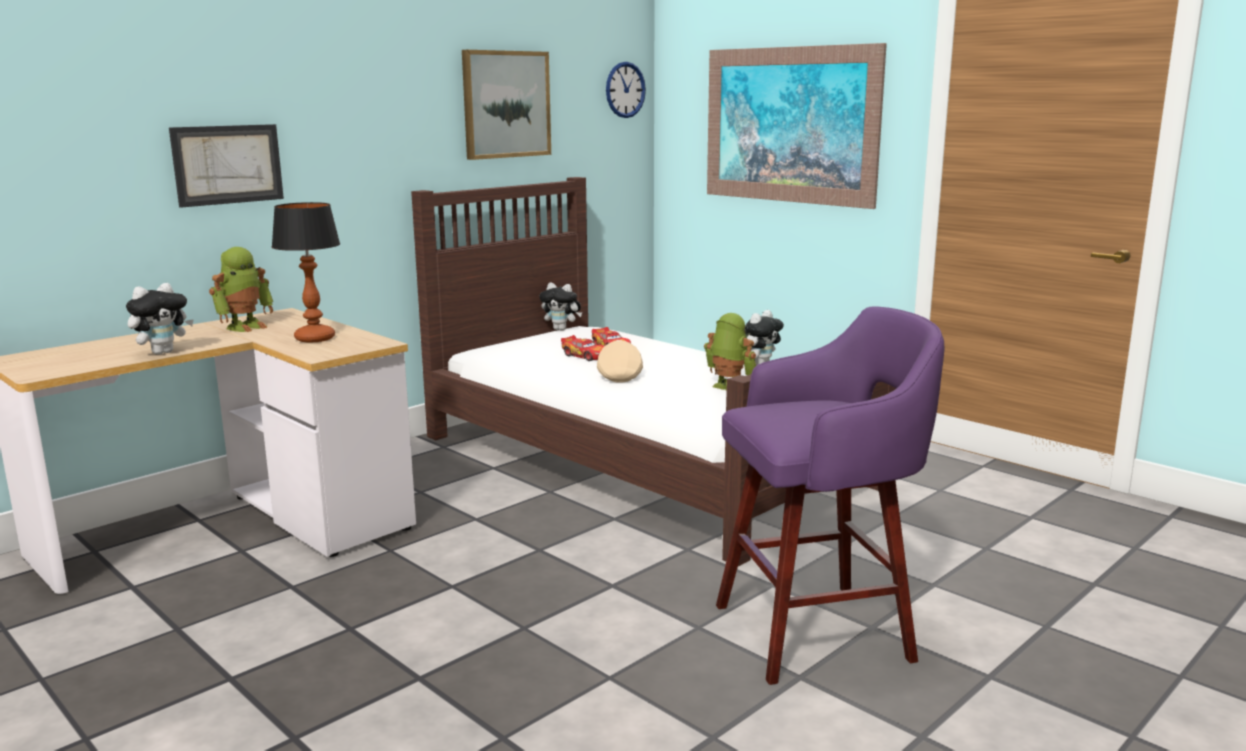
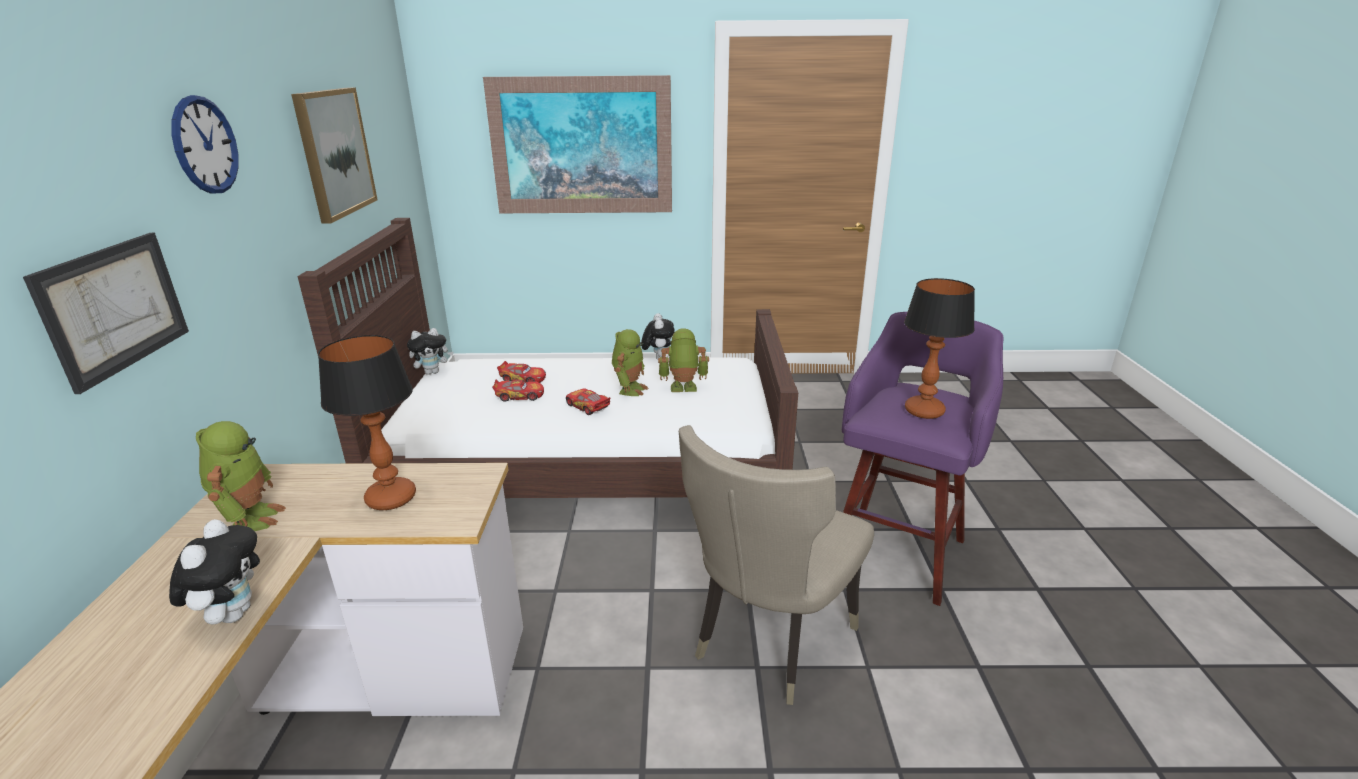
camera: 45 degrees left, 10 degrees up
beige cap [597,340,643,382] -> toy car [566,388,610,415]
wall clock [606,62,646,118] -> wall clock moved to [172,95,239,193]
none -> toy robot [612,329,649,396]
none -> beige chair [679,425,874,705]
none -> table lamp [904,278,975,419]

